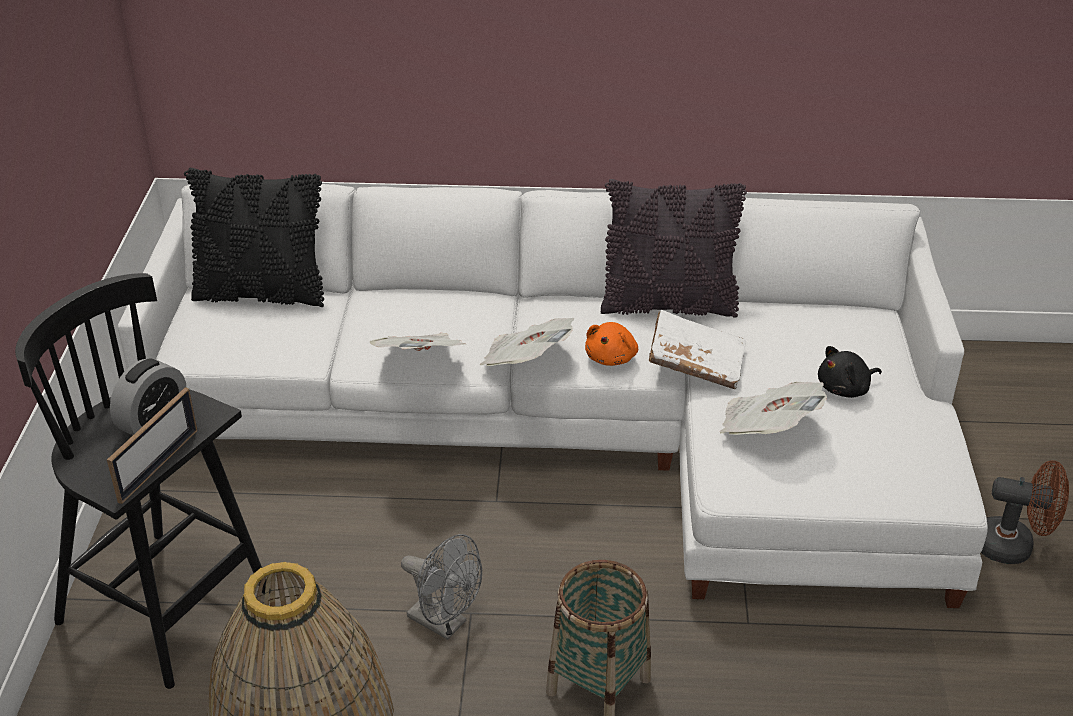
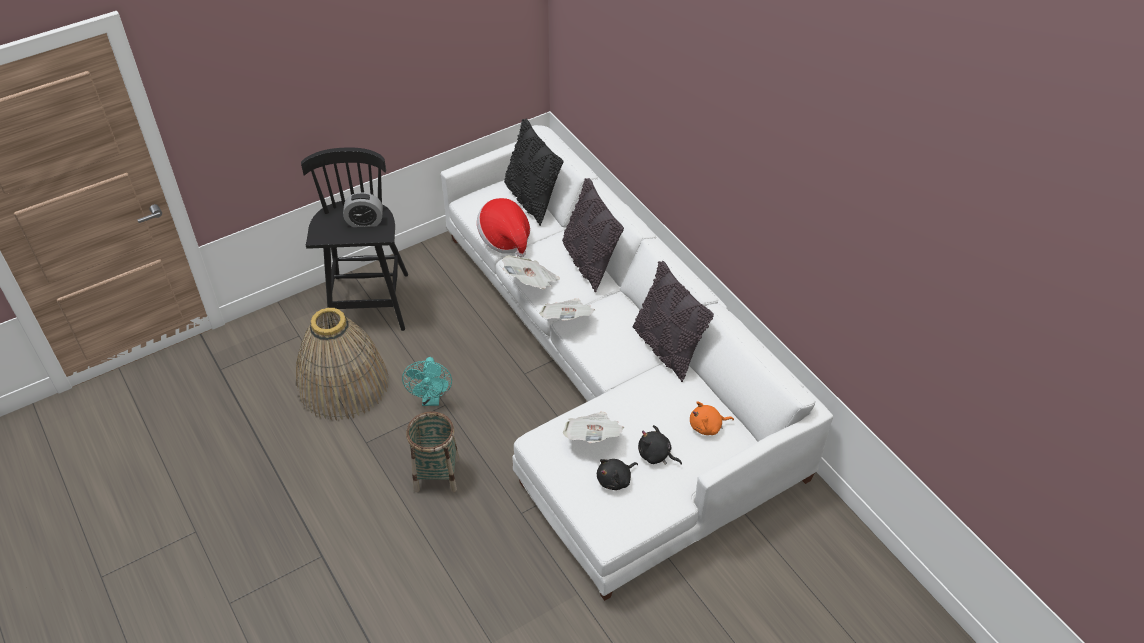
camera: 55 degrees right, 10 degrees up
picture frame [107,387,198,504] -> none
grey fan [401,534,482,640] -> turquoise fan [402,357,452,406]
orange plush toy [585,322,638,366] -> orange plush toy moved to [690,401,734,435]
white book [649,310,746,389] -> none
brown fan [981,460,1069,564] -> none
none -> hat [477,198,530,257]
none -> black pillow [562,178,624,292]
none -> black plush toy [597,459,638,490]

